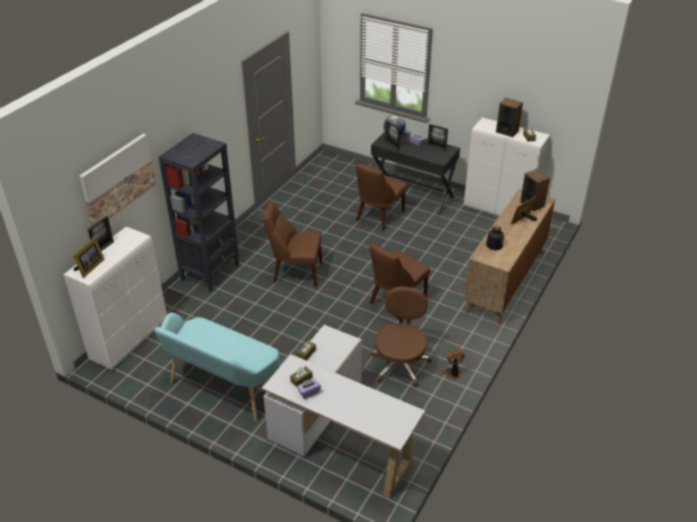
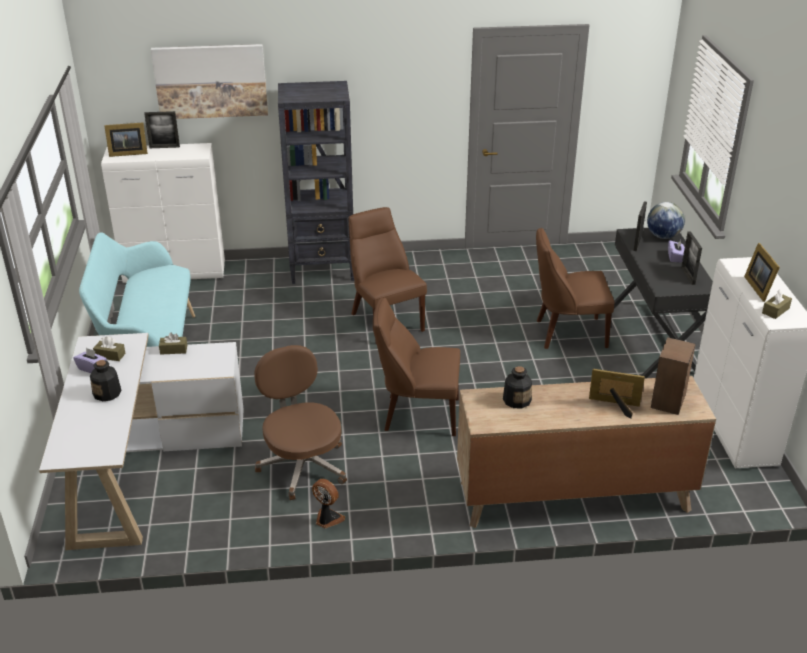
camera: 55 degrees right, 5 degrees down
brown office chair [370,287,432,387] -> brown office chair turned 90 degrees counterclockwise [254,345,347,500]
speaker [496,98,523,137] -> picture frame [744,243,780,302]
none -> bottle [90,360,122,401]

